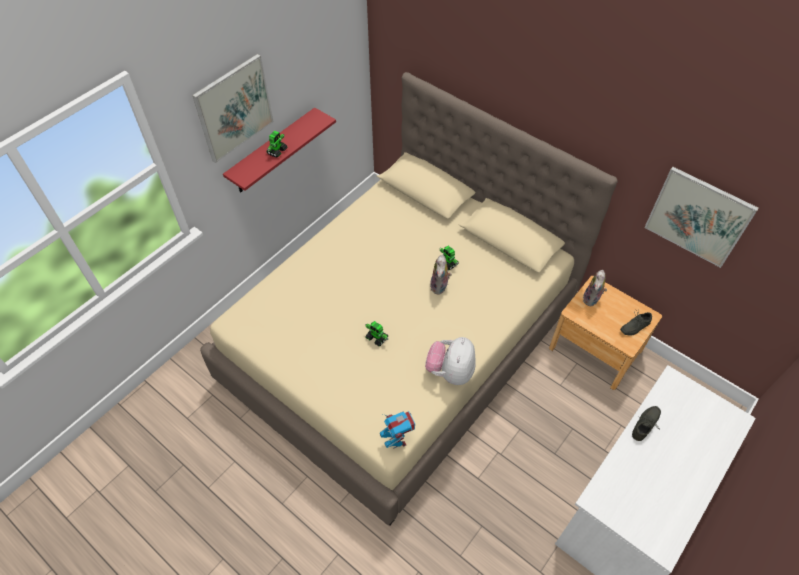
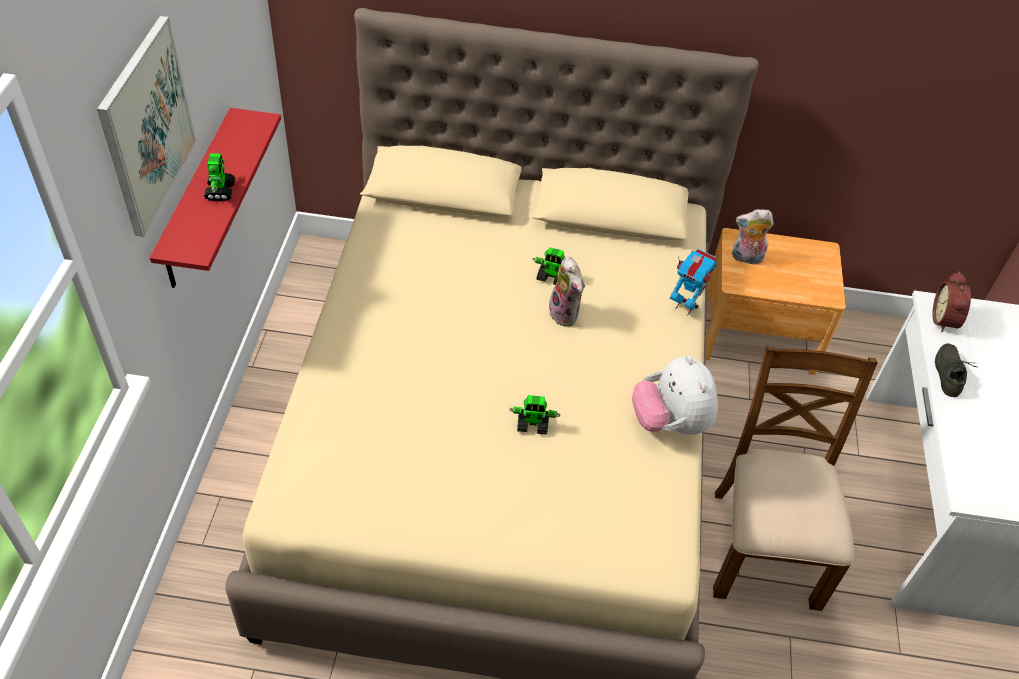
camera: 35 degrees left, 5 degrees down
toy robot [380,411,415,448] -> toy robot moved to [670,249,717,316]
plush toy [583,270,607,307] -> plush toy turned 105 degrees clockwise [732,209,774,264]
grey shoe [620,310,652,336] -> none
picture [644,167,759,268] -> none
none -> brown chair [713,346,878,611]
none -> alarm clock [932,271,971,332]

